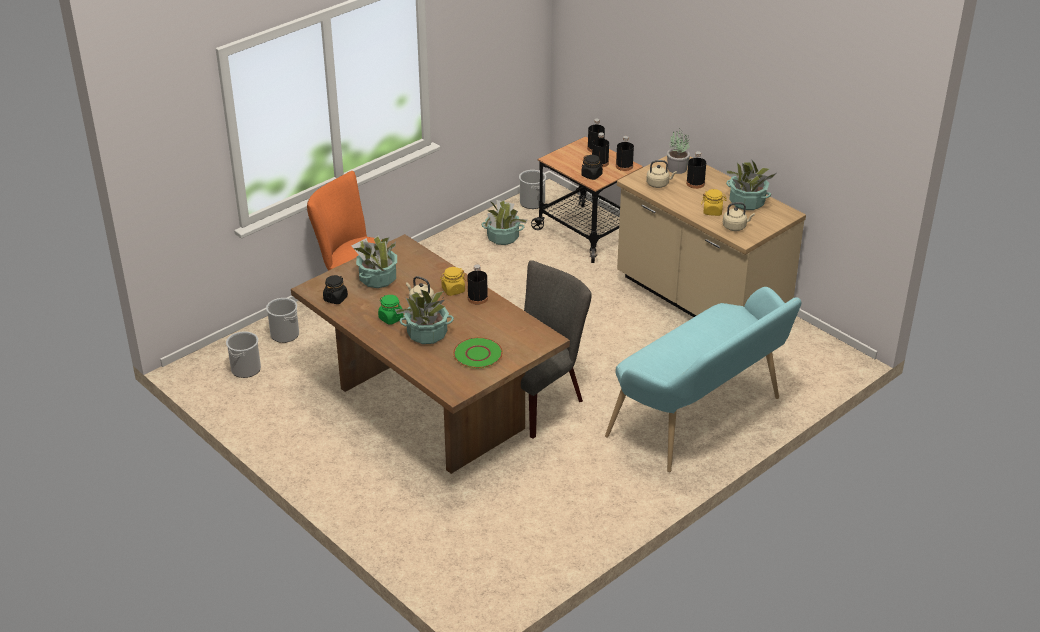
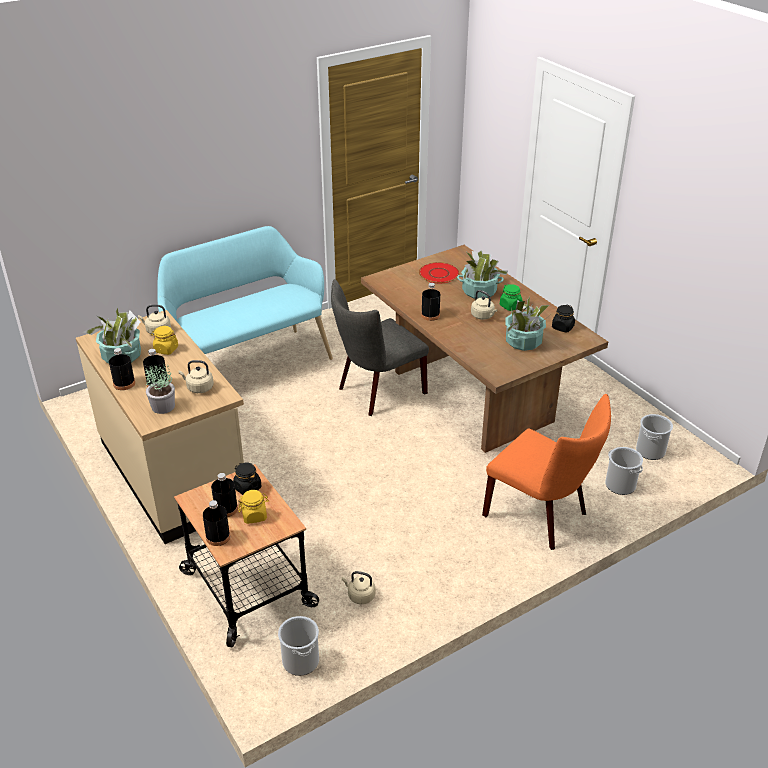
camera: 170 degrees left, 0 degrees up
yellow jar [440,267,466,296] -> yellow jar moved to [238,490,269,524]
green plate [453,337,503,368] -> red plate [419,262,459,283]
potted plant [481,200,527,245] -> beige kettle [342,571,376,604]
black bottle [616,136,634,171] -> black bottle moved to [109,348,135,390]

